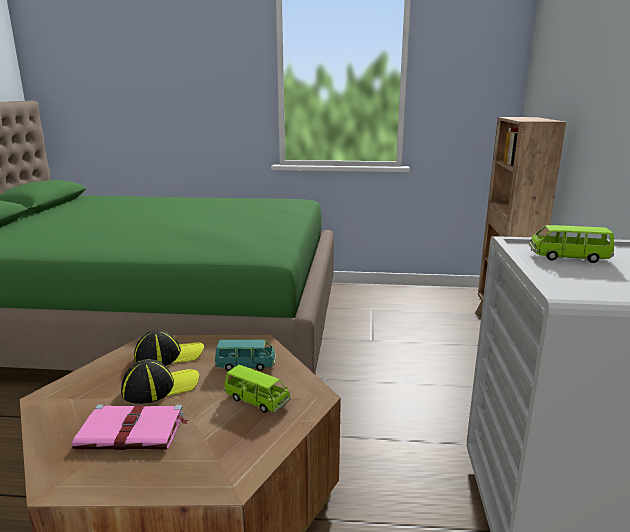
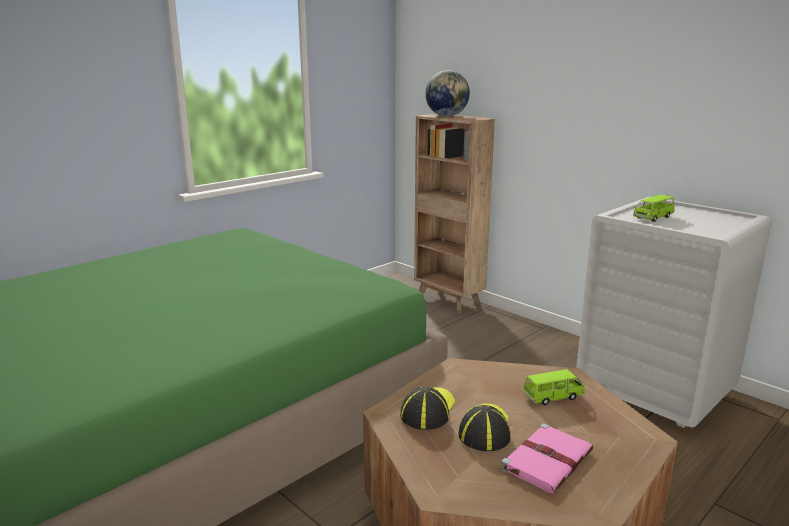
camera: 50 degrees left, 0 degrees up
turquoise toy car [215,340,276,371] -> none
none -> globe [425,70,470,117]

